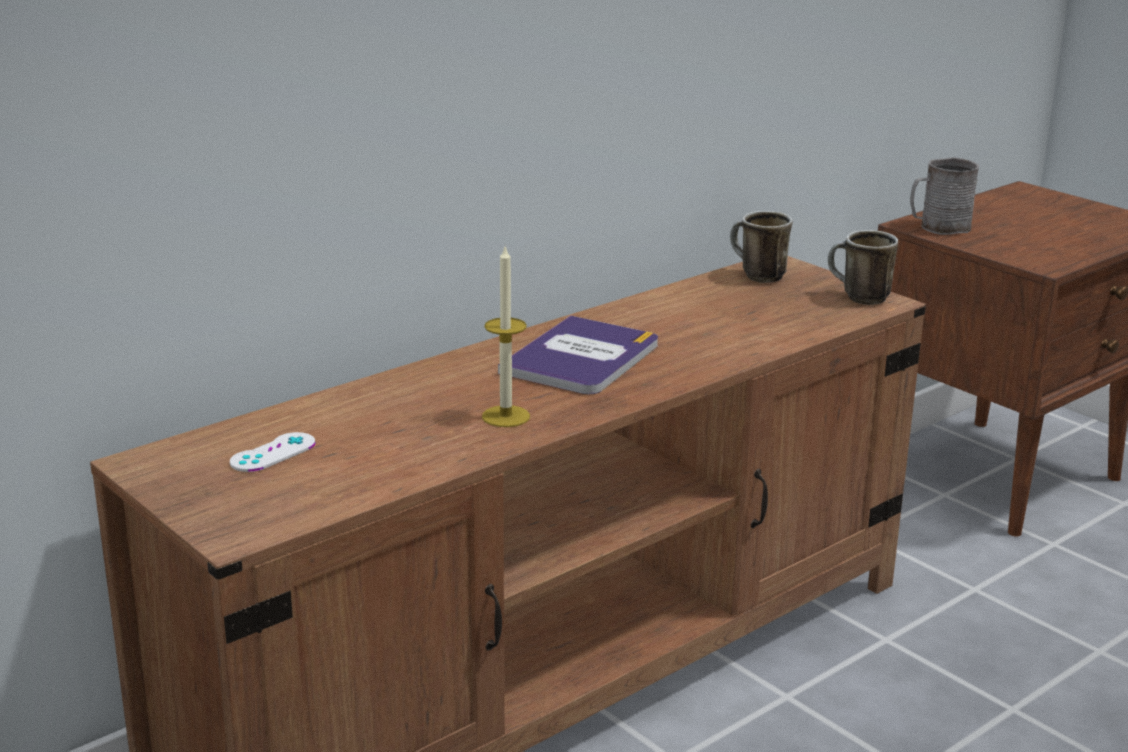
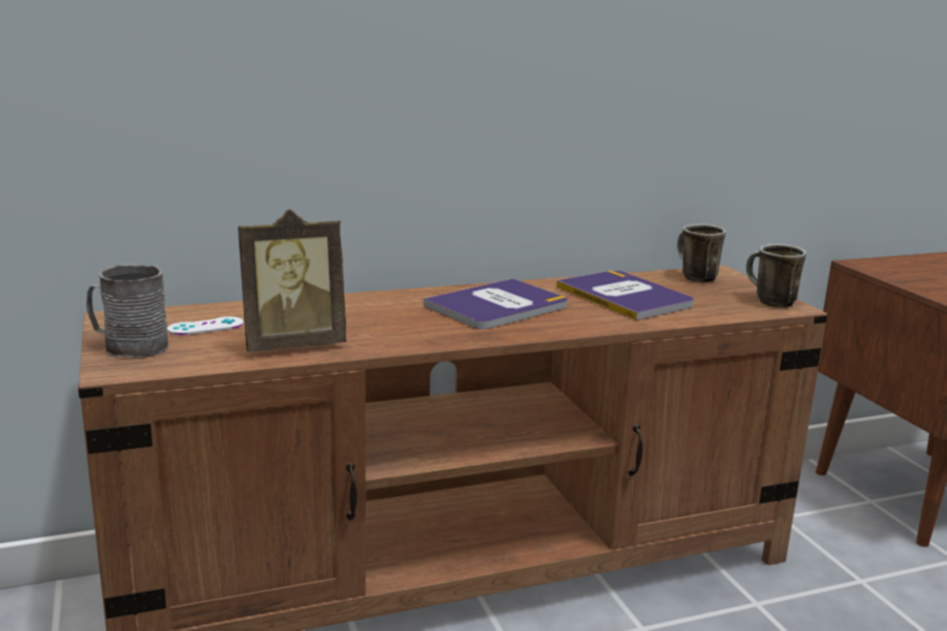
camera: 20 degrees right, 5 degrees down
candle [482,244,530,427] -> none
grey mug [910,157,979,235] -> grey mug moved to [86,264,168,358]
none -> picture frame [238,209,346,352]
none -> book [556,270,694,320]

